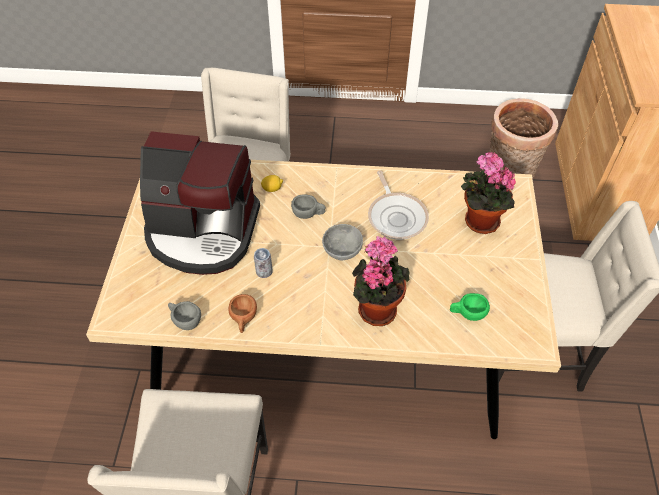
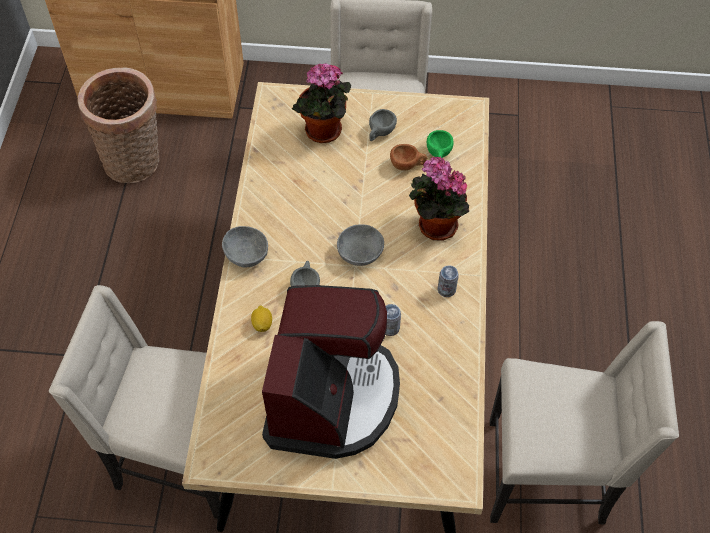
camera: 90 degrees left, 5 degrees up
grey cup [168,301,201,330] -> grey cup moved to [369,109,397,141]
brown cup [229,294,257,333] -> brown cup moved to [390,144,427,171]
frying pan [368,171,429,240] -> none
none -> grey bowl [222,226,268,268]
none -> can [437,265,459,297]

